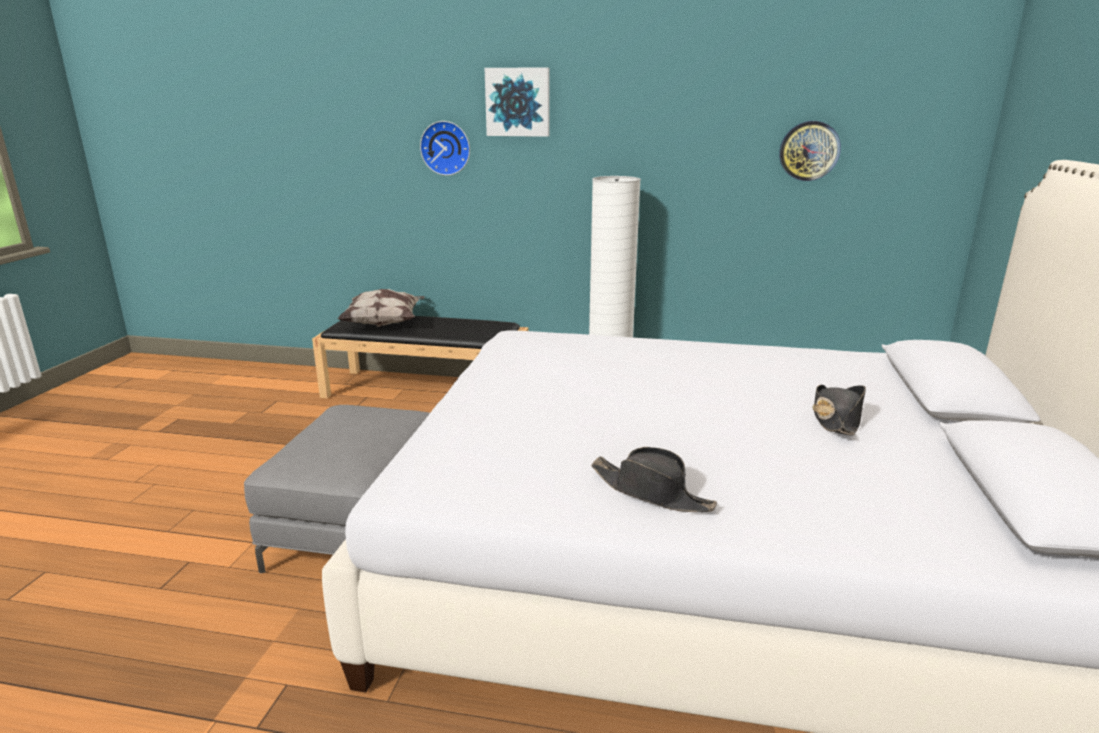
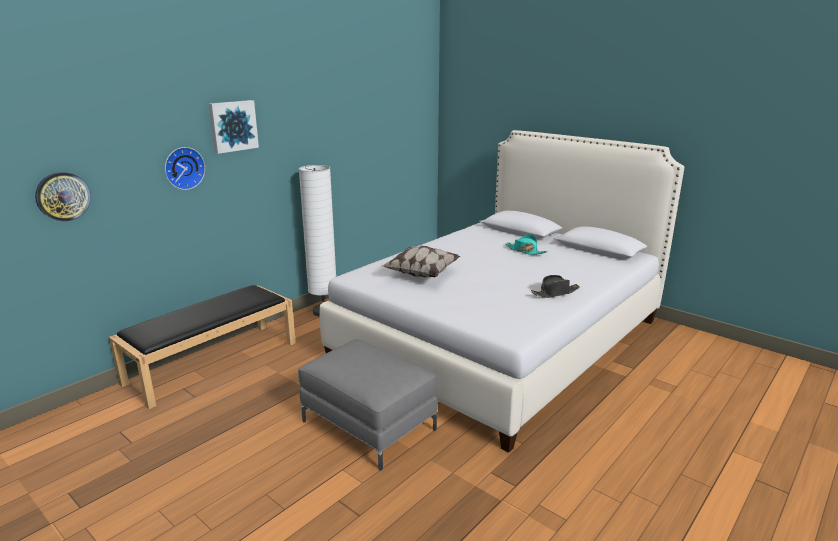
camera: 60 degrees left, 0 degrees up
pillow [337,289,425,327] -> pillow moved to [382,245,461,278]
wall clock [779,121,841,181] -> wall clock moved to [35,172,91,221]
black hat [813,385,866,436] -> turquoise hat [506,234,547,255]

